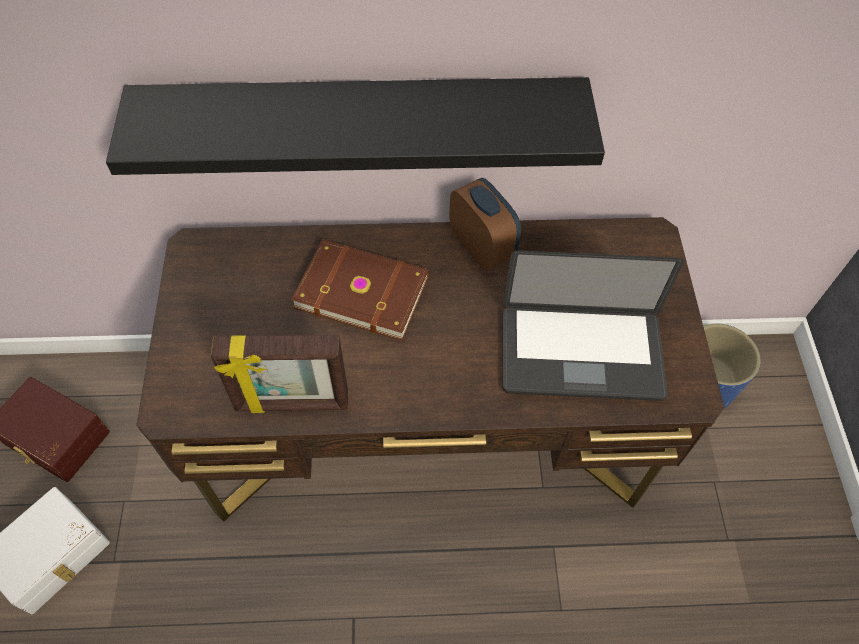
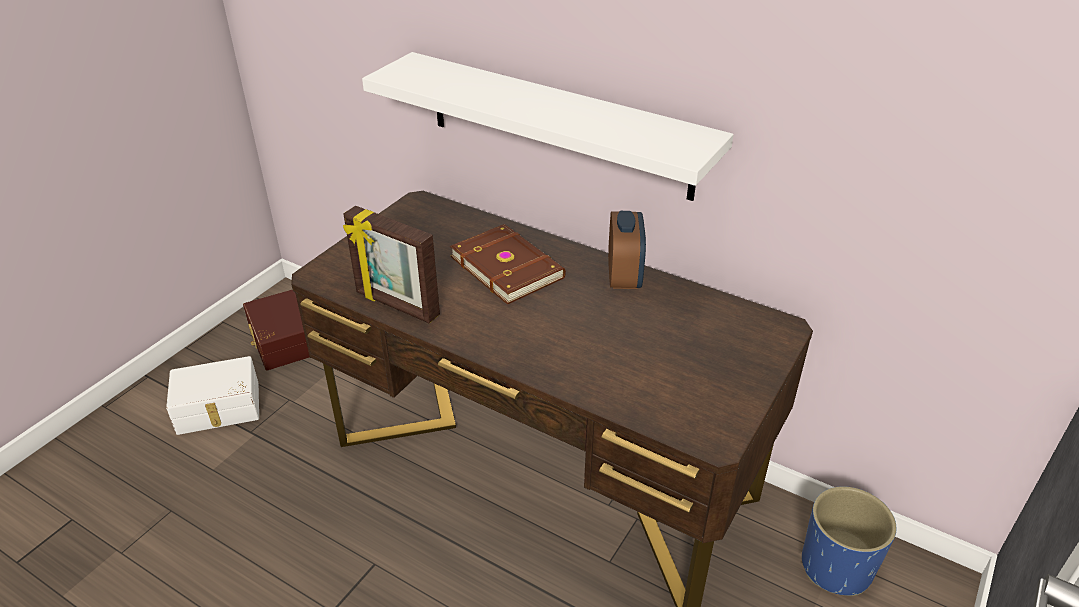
camera: 35 degrees right, 20 degrees down
black shelf [106,77,605,175] -> white shelf [362,52,734,201]
laptop [503,250,684,401] -> none

